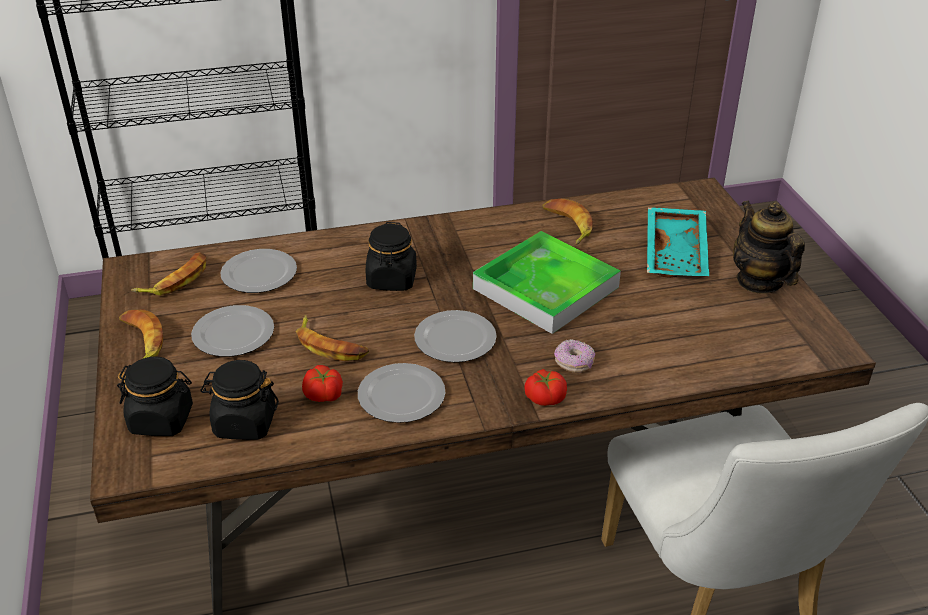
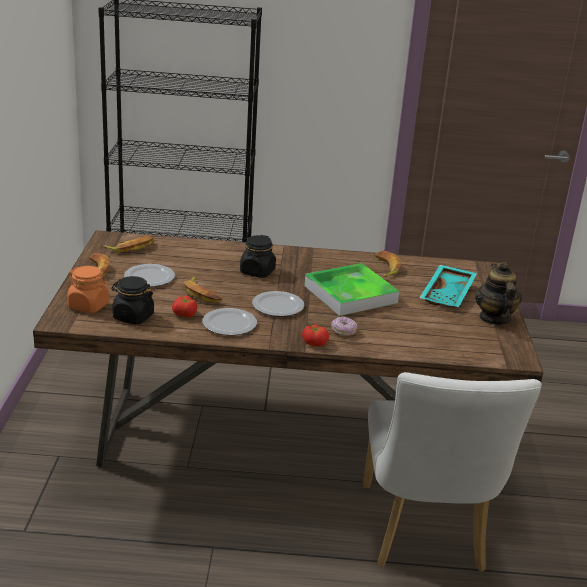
camera: 15 degrees right, 10 degrees down
black jar [117,357,193,436] -> orange jar [67,266,109,313]
plate [220,249,297,293] -> none

